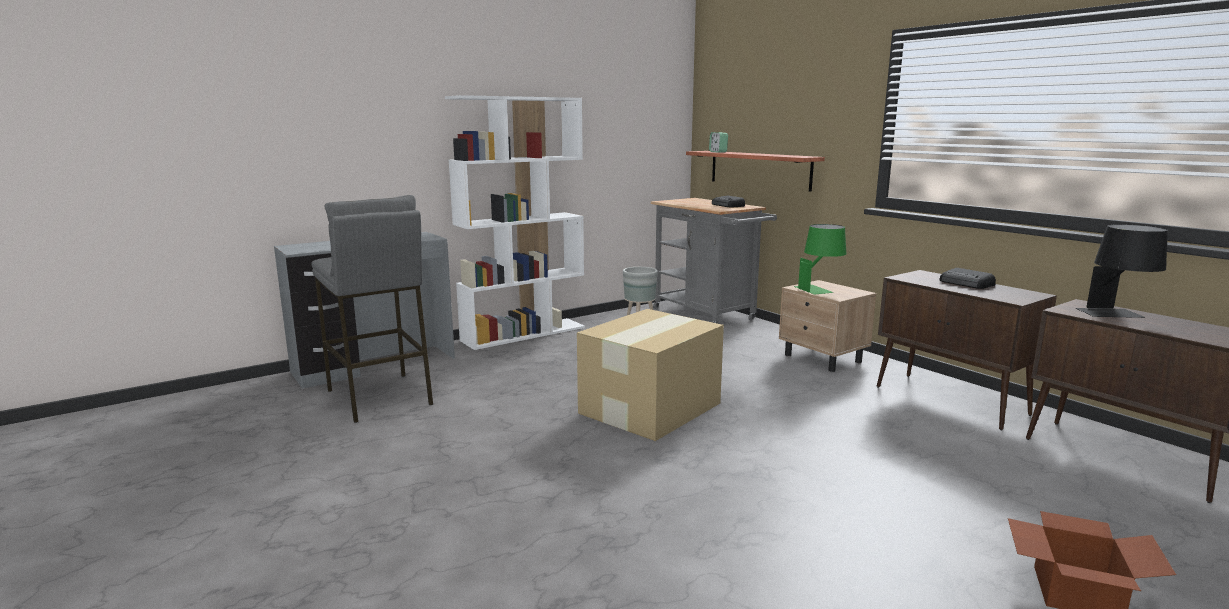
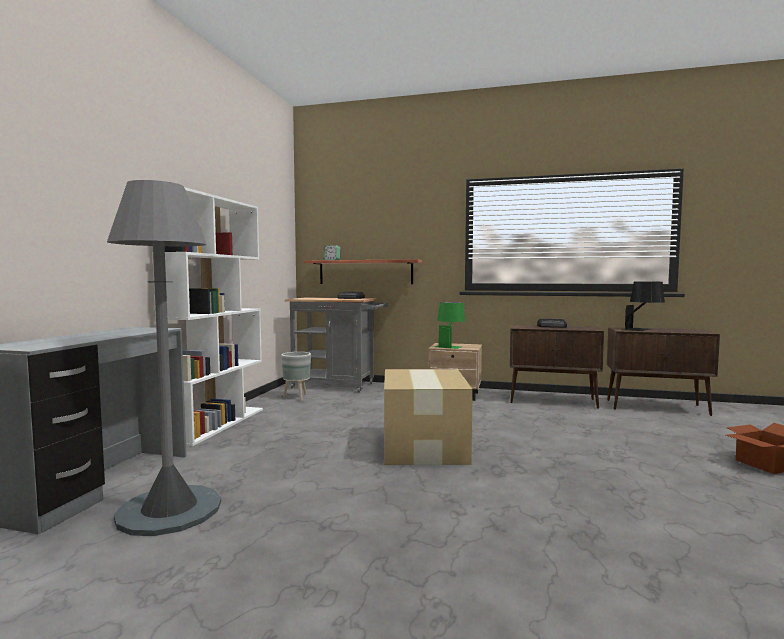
camera: 40 degrees left, 10 degrees down
grey stool [311,195,433,423] -> grey floor lamp [107,180,221,536]

